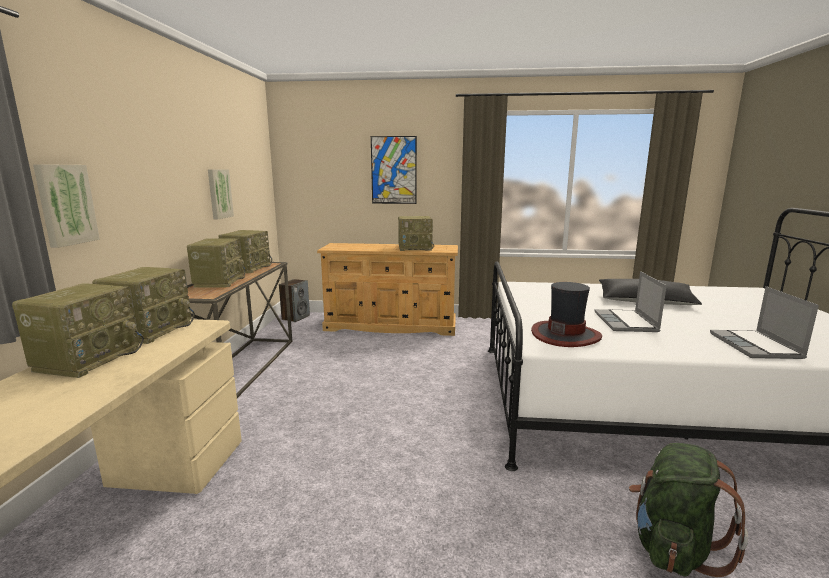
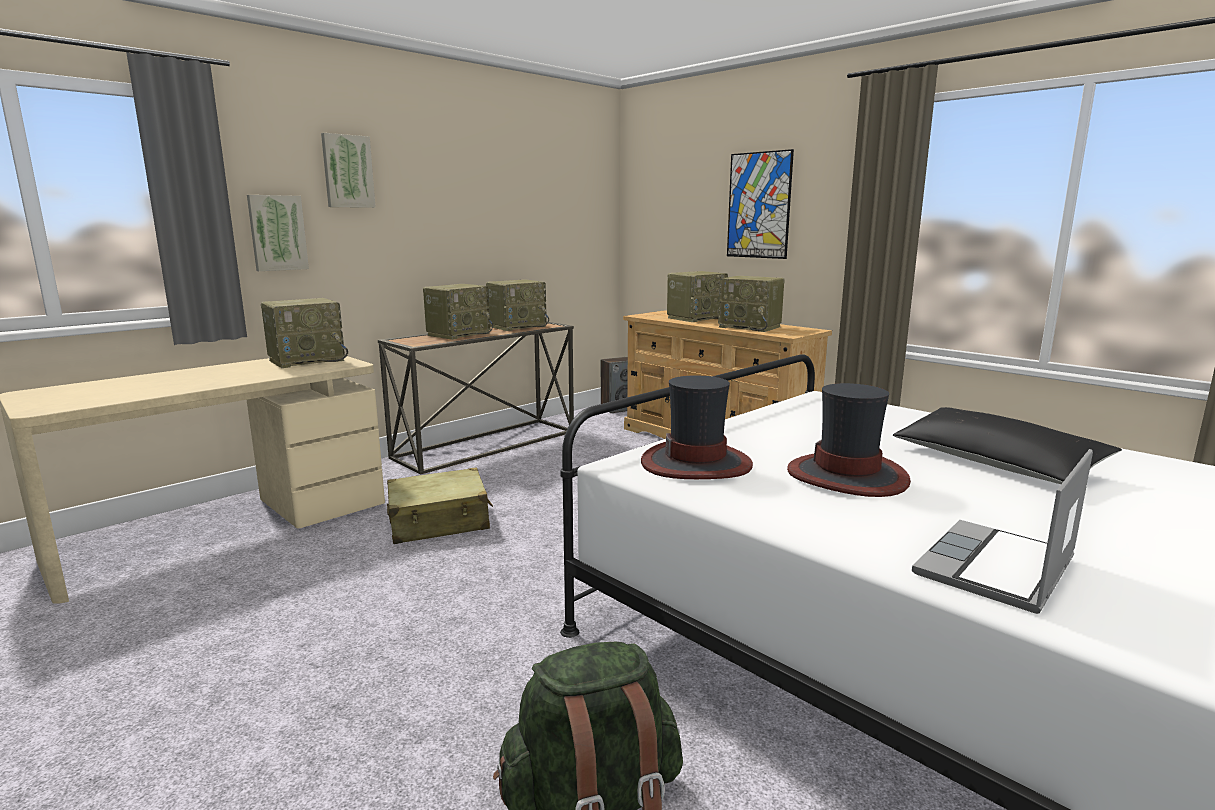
camera: 40 degrees right, 0 degrees up
radio [12,283,144,378] -> radio moved to [667,271,728,322]
picture [208,169,234,220] -> picture moved to [321,133,376,208]
laptop [595,271,667,332] -> hat [787,383,911,497]
none -> beige suitcase [387,467,493,544]

